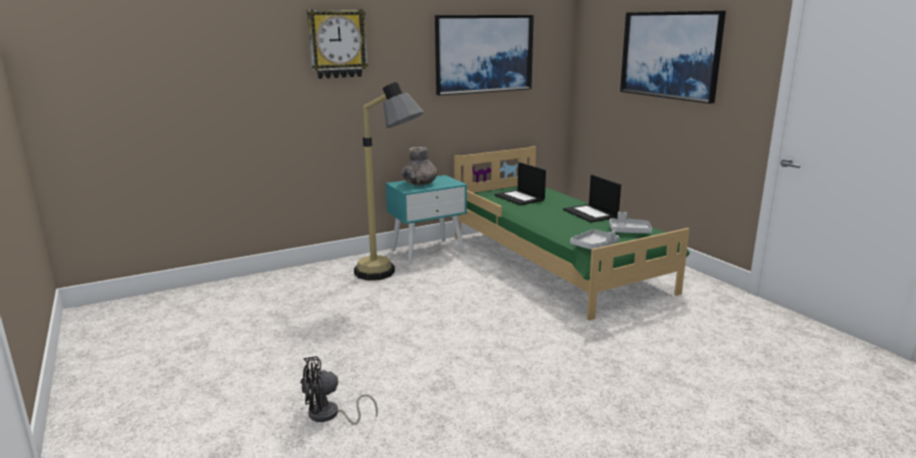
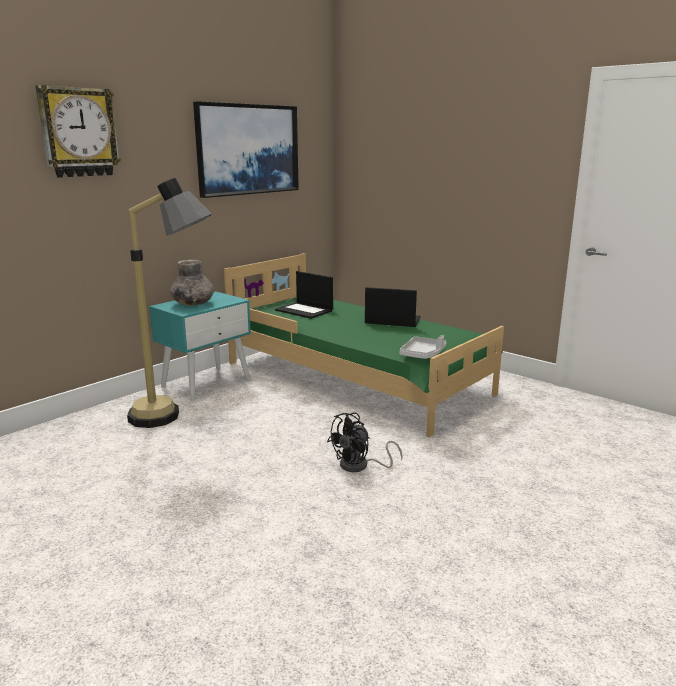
camera: 20 degrees left, 0 degrees up
black fan [301,356,378,424] -> black fan moved to [327,413,402,472]
laptop [563,175,621,222] -> laptop turned 150 degrees clockwise [365,287,420,327]
grey tray [609,212,652,233] -> none
picture [620,11,726,104] -> none

